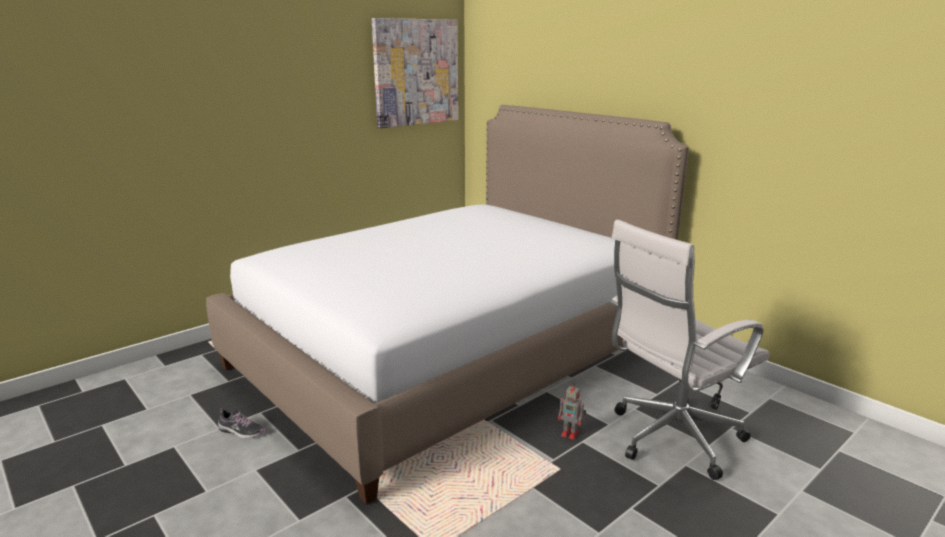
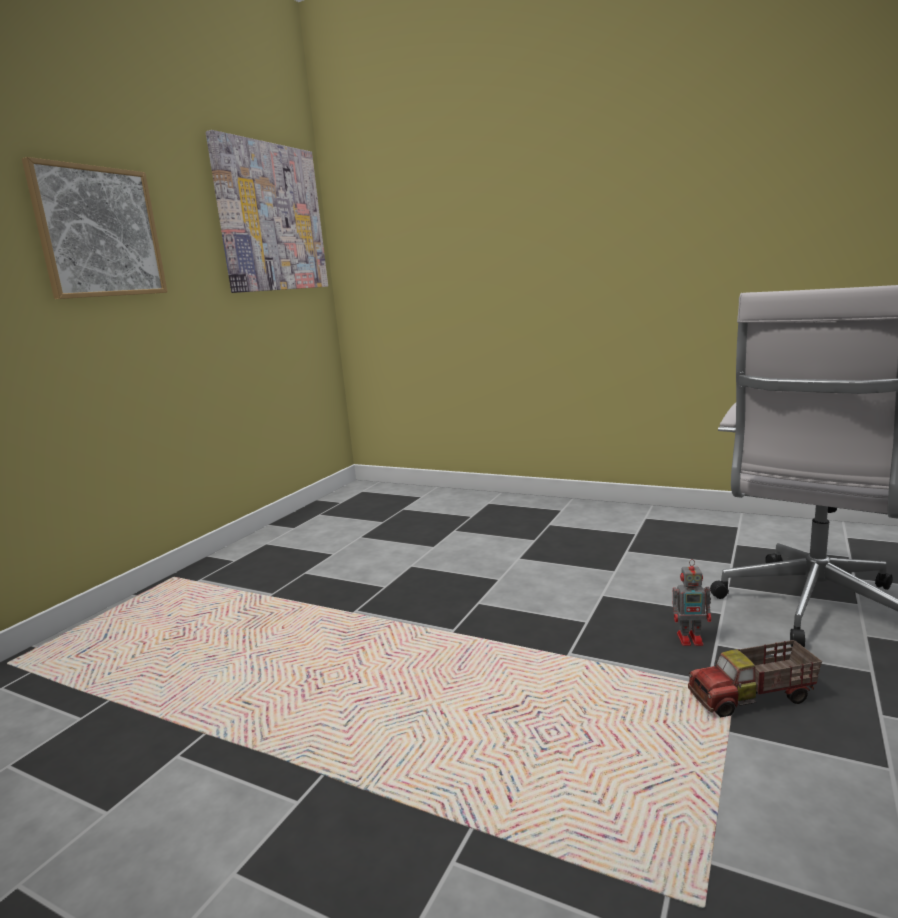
camera: 20 degrees left, 5 degrees down
bed [206,105,689,505] -> none
shoe [218,408,265,439] -> none
none -> picture [22,157,167,299]
none -> toy truck [688,640,822,717]

